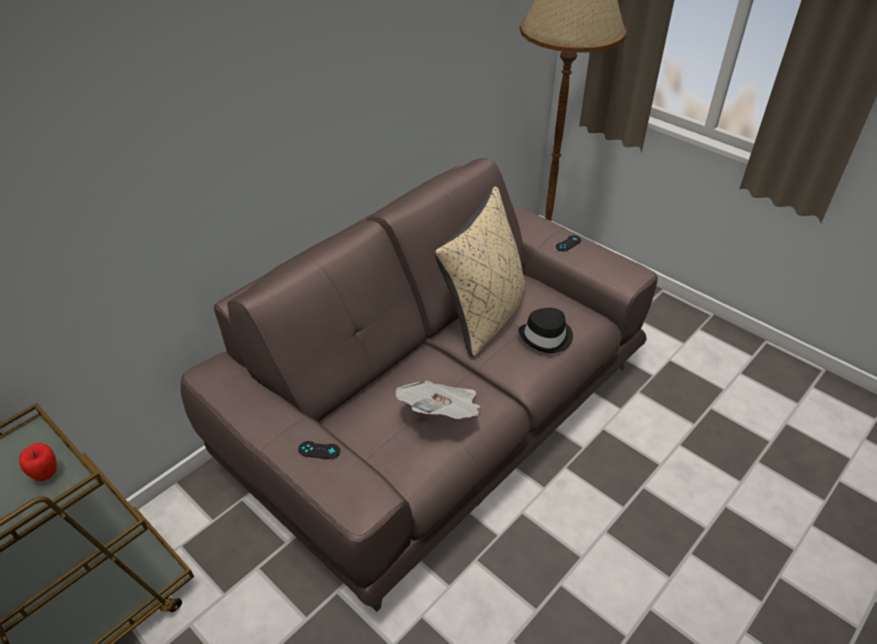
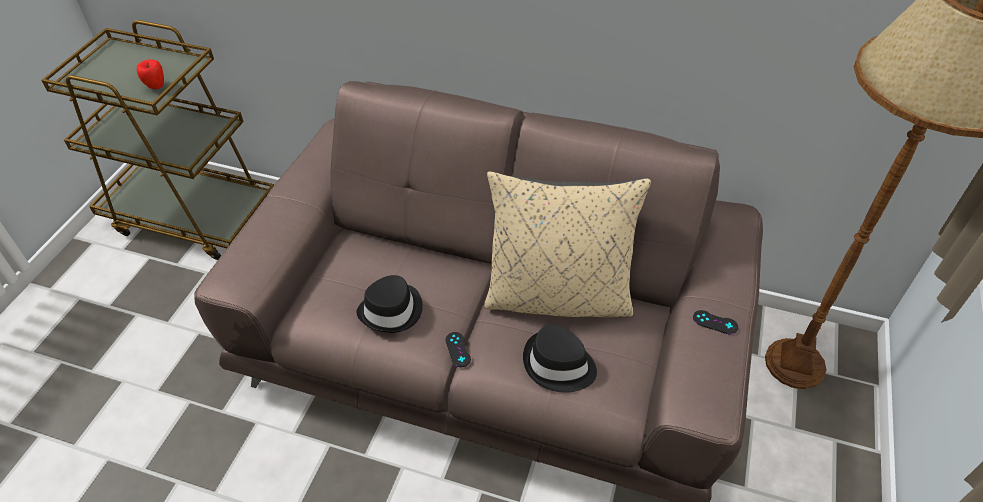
camera: 65 degrees right, 5 degrees up
black game controller [298,441,340,459] -> black game controller moved to [445,332,471,367]
newspaper [395,380,480,419] -> black hat [357,275,423,333]

